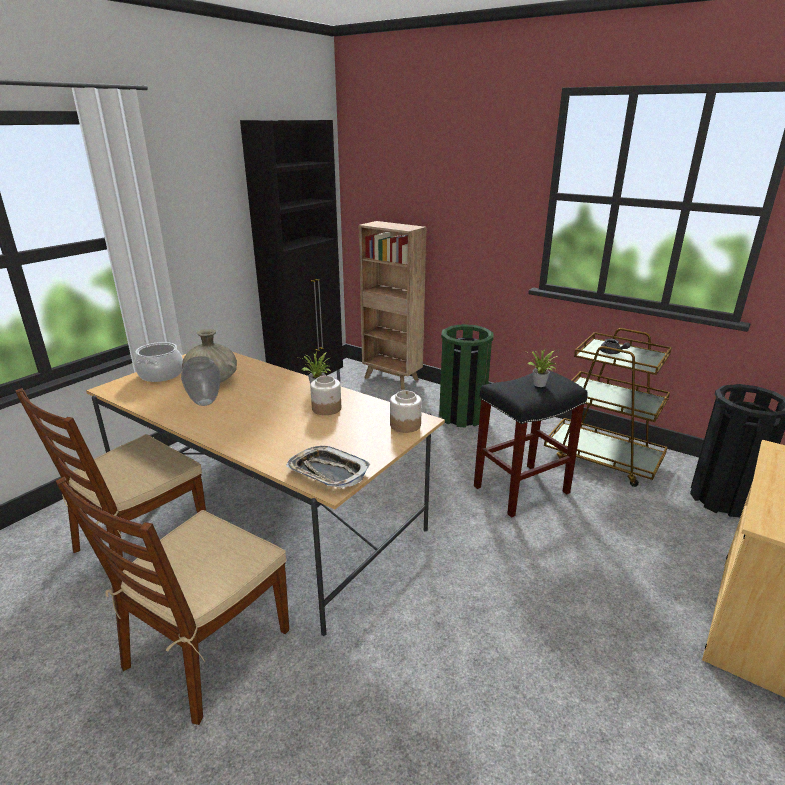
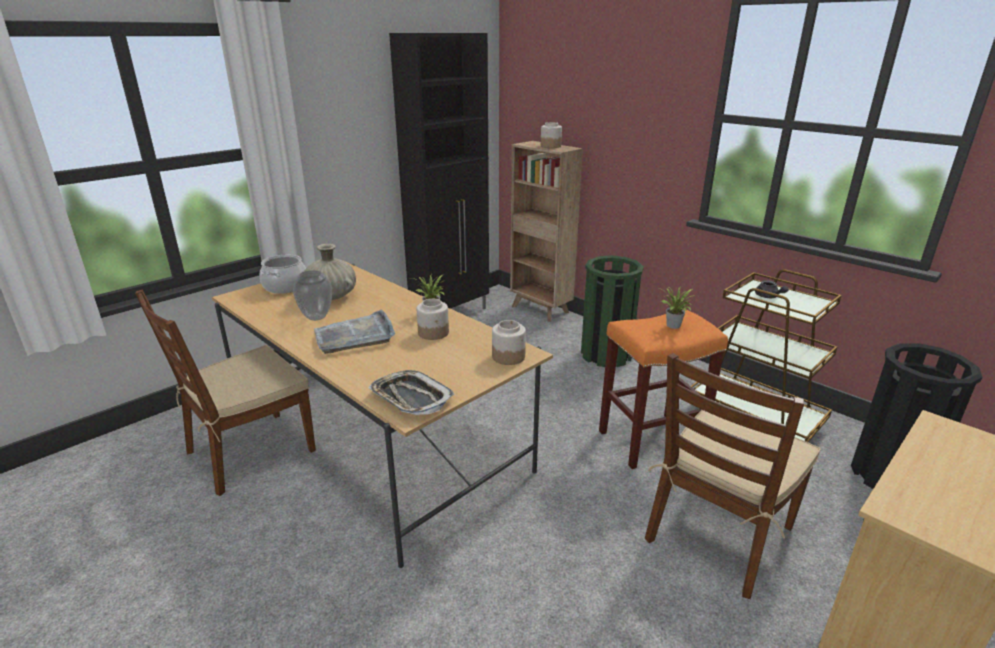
camera: 10 degrees right, 0 degrees up
brown chair [56,477,289,725] -> brown chair moved to [645,353,821,599]
black stool [474,371,587,518] -> orange stool [599,310,728,469]
none -> grey tray [314,309,395,354]
none -> jar [541,122,562,148]

